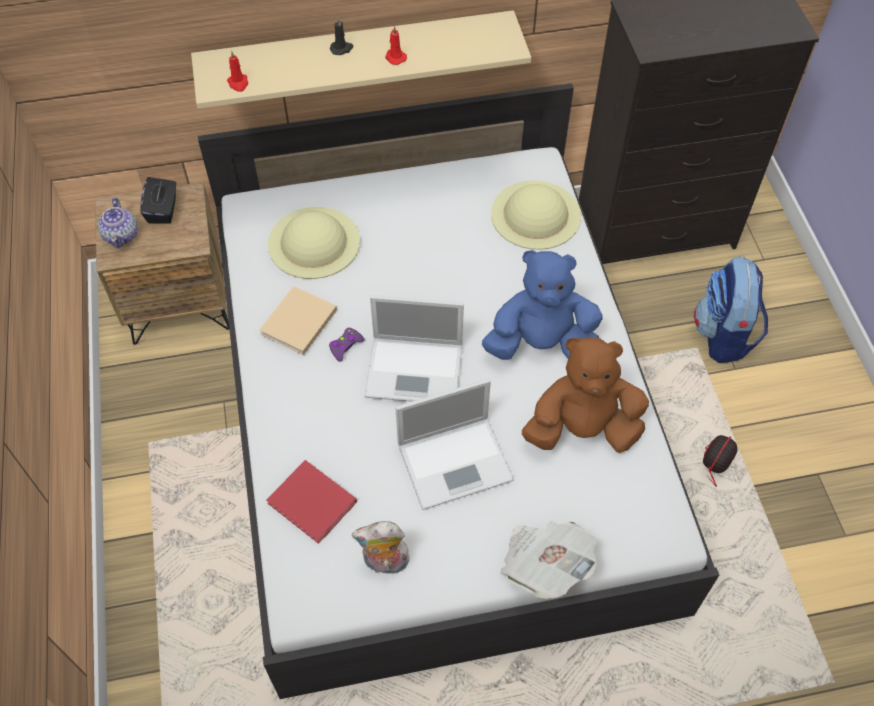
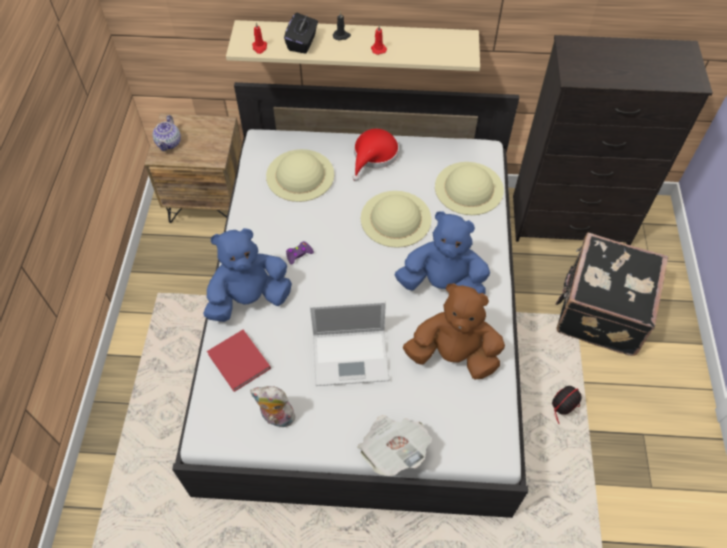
camera: 15 degrees right, 0 degrees up
black tissue box [140,177,176,224] -> black tissue box moved to [284,13,318,54]
beige book [259,286,337,355] -> none
laptop [364,295,464,402] -> none
backpack [694,257,768,363] -> black suitcase [556,233,668,356]
none -> blue plush toy [203,228,292,322]
none -> red hat [352,129,399,181]
none -> beige hat [361,191,432,248]

